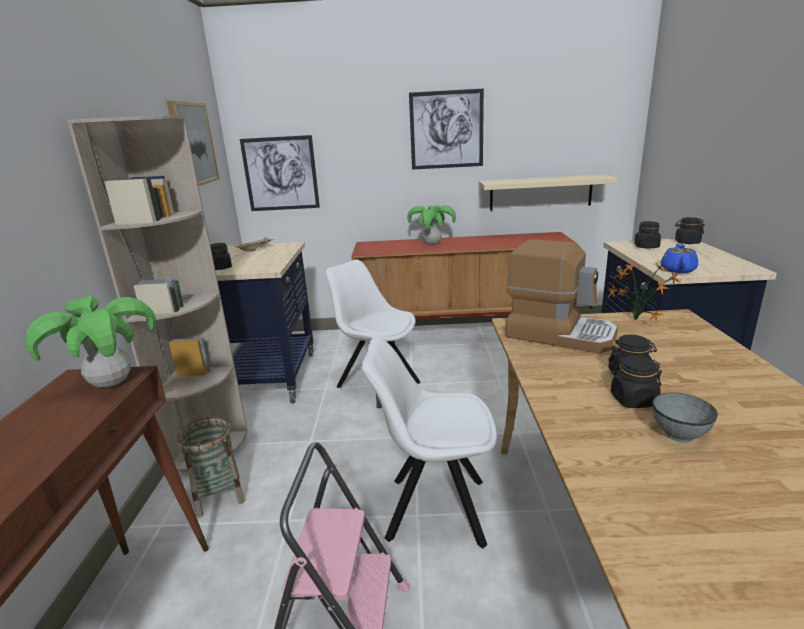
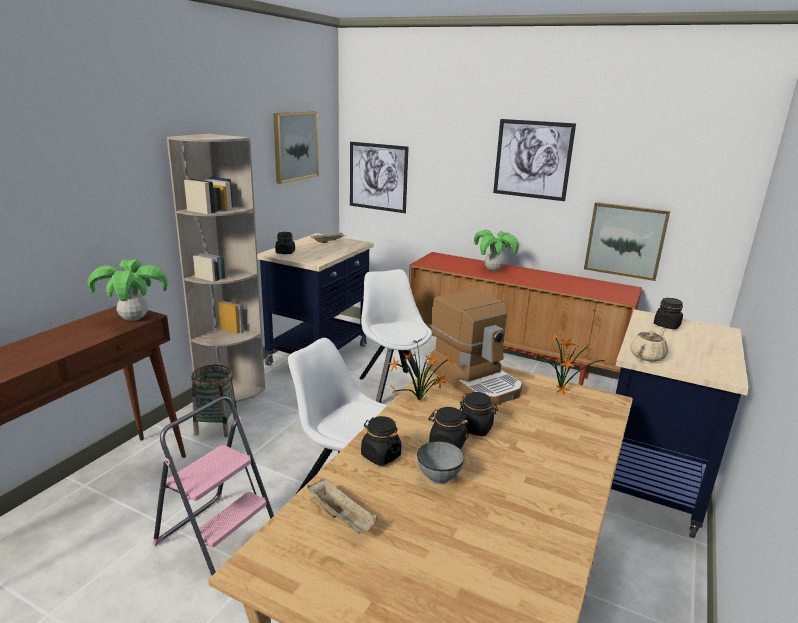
camera: 25 degrees right, 0 degrees up
beige shelf [479,174,618,211] -> picture [584,202,670,281]
blue teapot [661,244,698,273] -> beige teapot [630,329,668,362]
black jar [675,217,705,244] -> black jar moved to [361,416,401,466]
none -> beige tray [307,479,377,534]
none -> potted plant [389,338,456,400]

